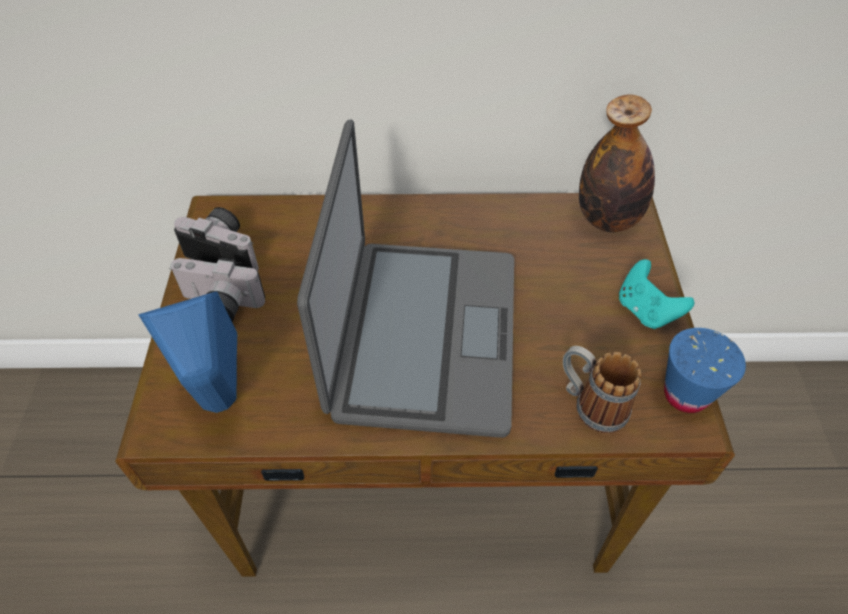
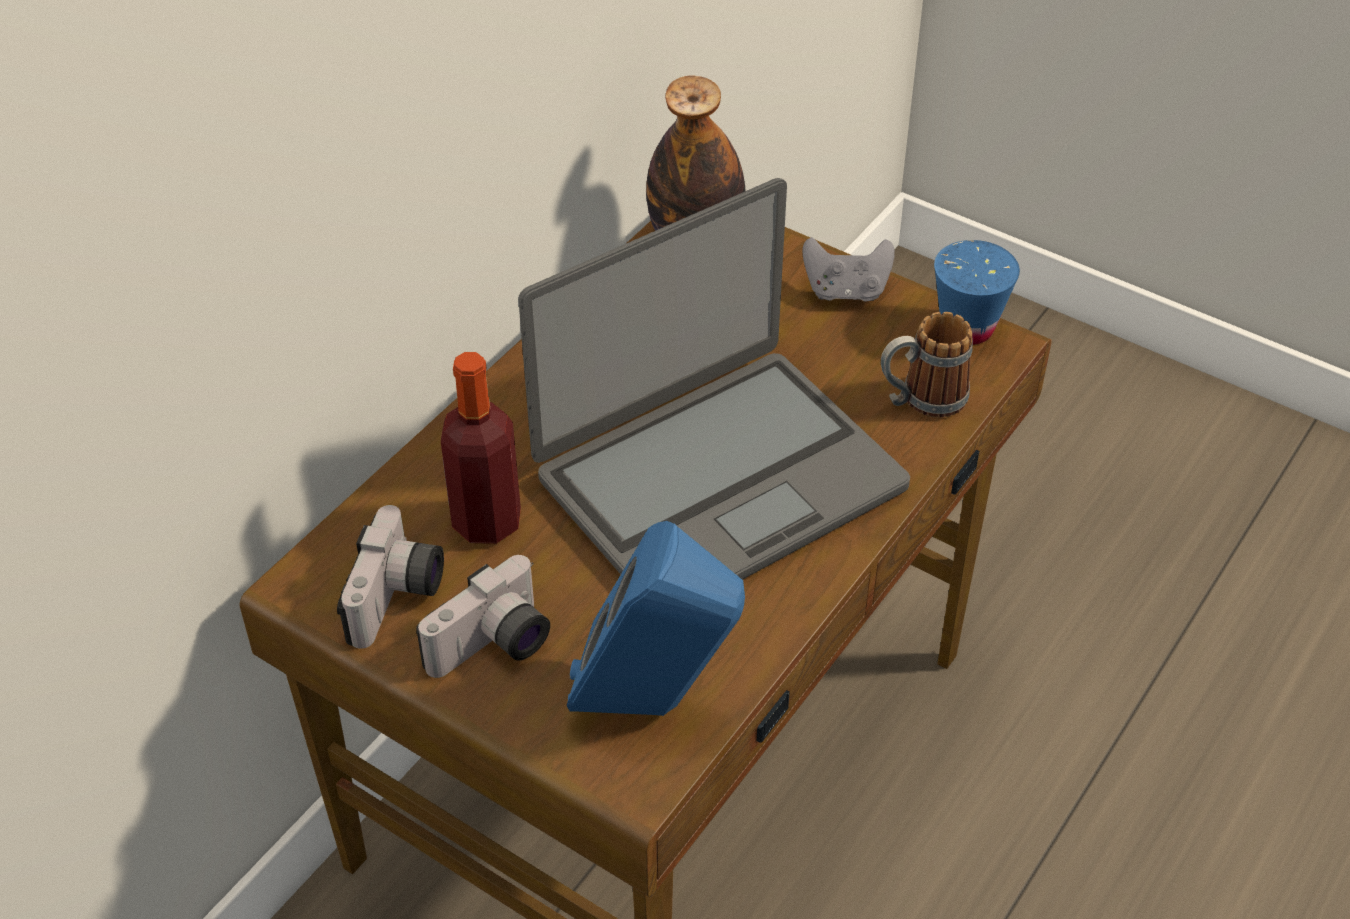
camera: 55 degrees left, 5 degrees down
camera [174,207,259,271] -> camera turned 135 degrees clockwise [337,505,444,649]
laptop [297,119,514,438] -> laptop turned 105 degrees clockwise [518,178,910,580]
turquoise game controller [619,259,694,329] -> grey game controller [802,237,895,302]
none -> bottle [441,352,521,544]

